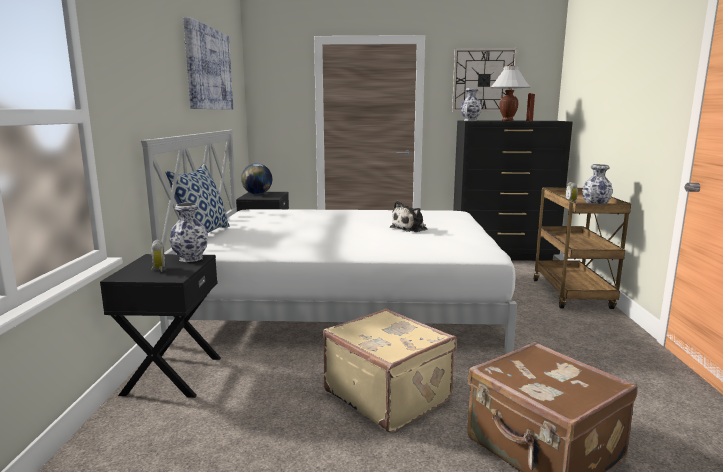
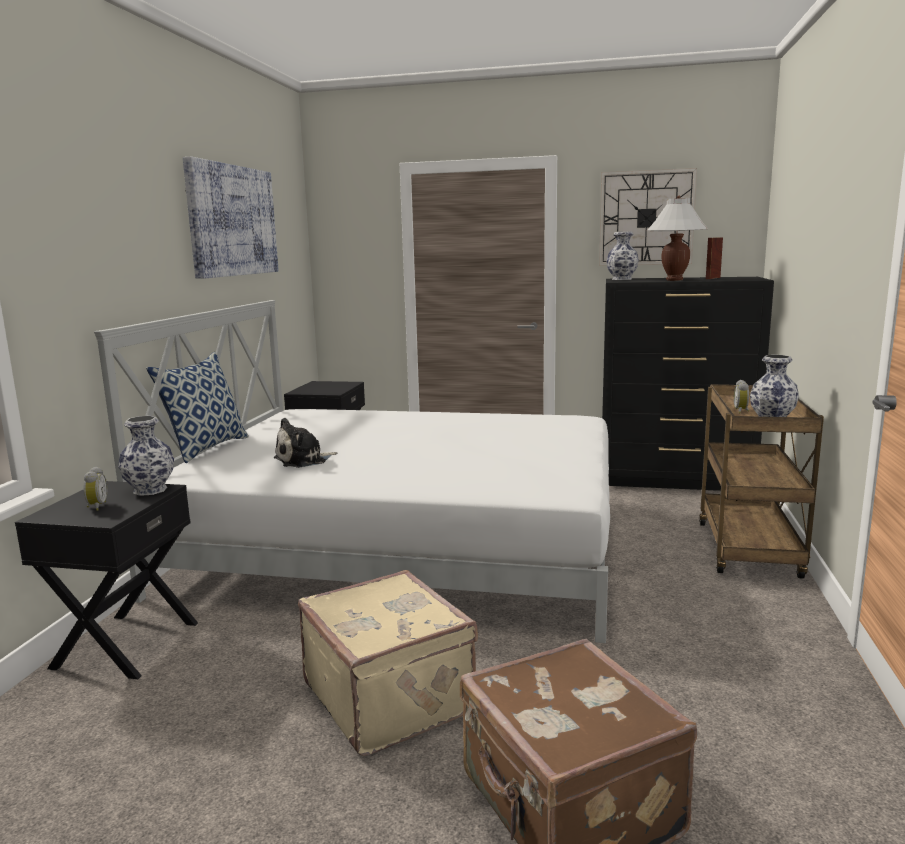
camera: 10 degrees right, 0 degrees up
globe [241,163,272,194] -> none
plush toy [390,201,428,232] -> plush toy moved to [274,418,337,468]

